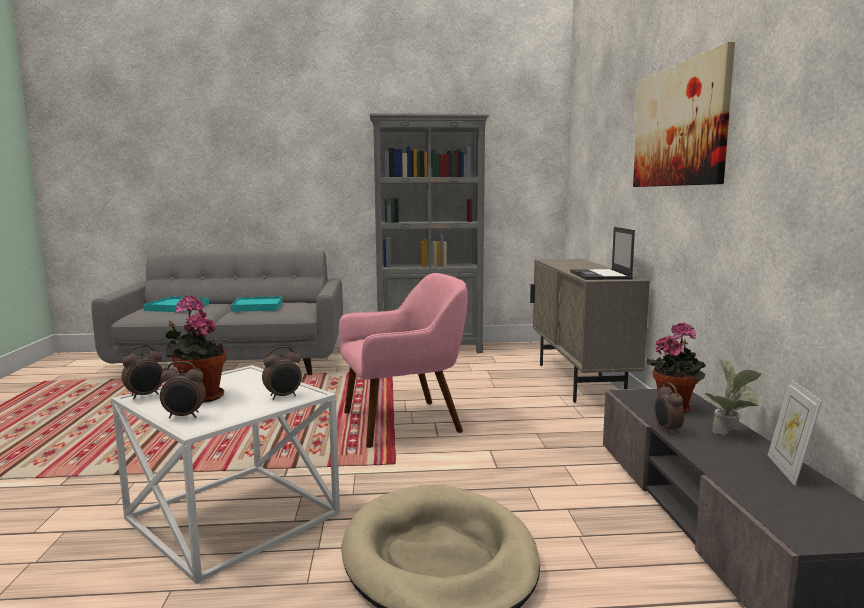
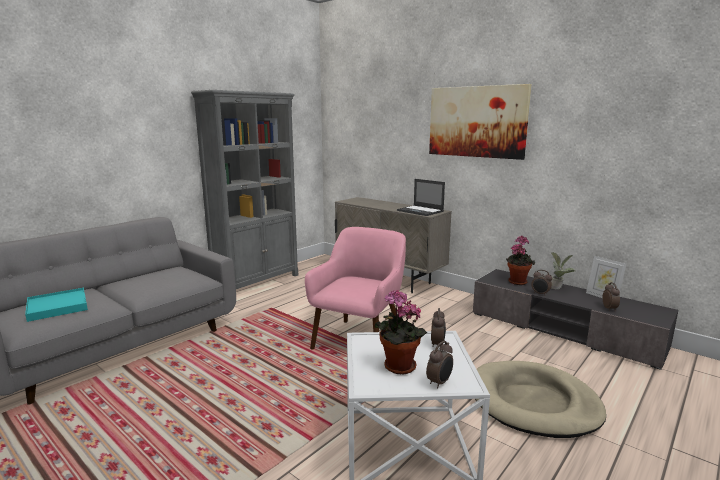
camera: 45 degrees left, 5 degrees up
alarm clock [121,345,163,399] -> alarm clock moved to [603,282,620,312]
turquoise tray [231,296,283,312] -> none

